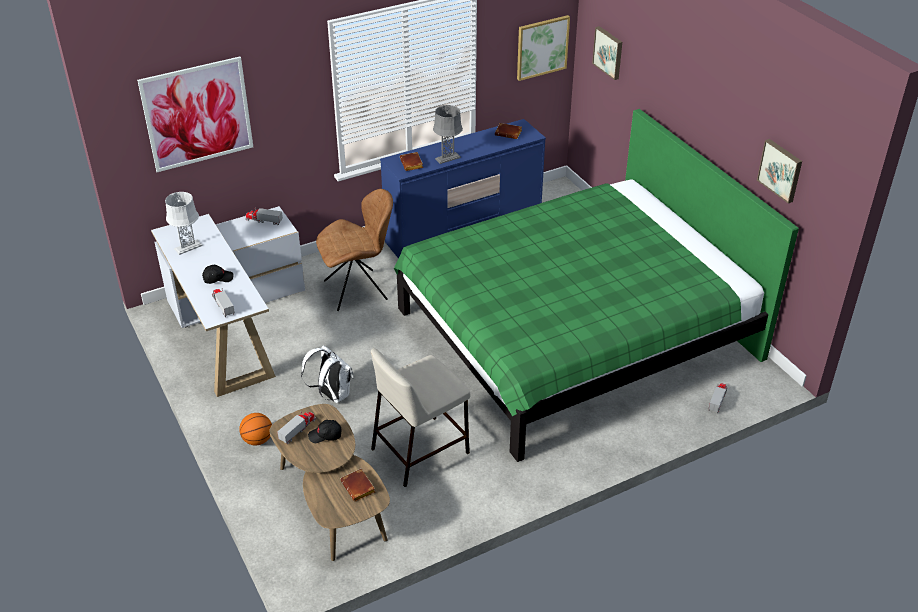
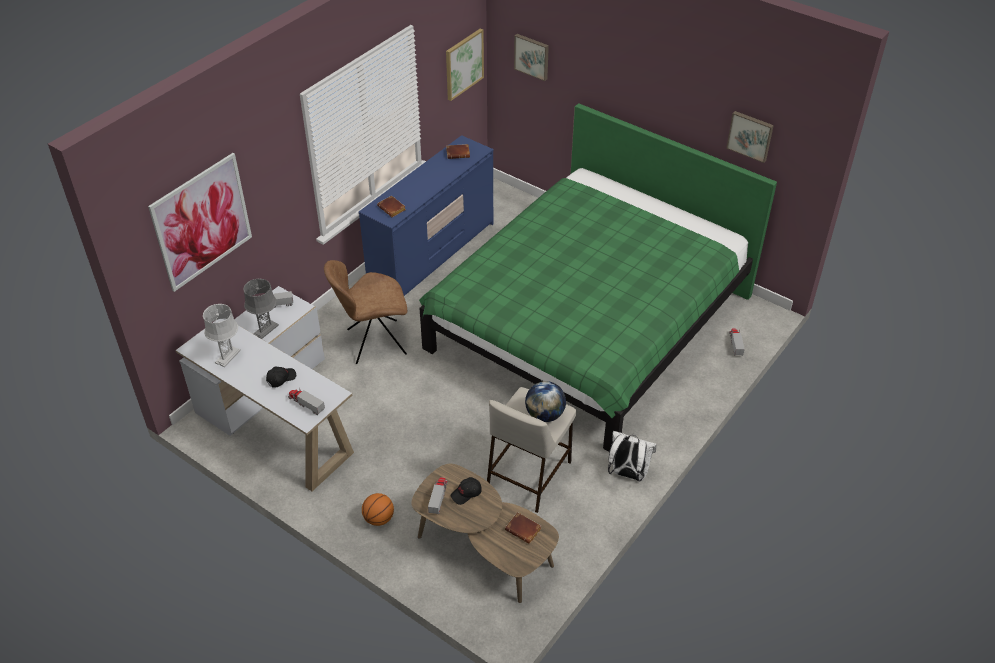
camera: 25 degrees left, 5 degrees up
white backpack [301,345,354,403] -> white backpack moved to [608,431,657,481]
brown chair [316,189,393,311] -> brown chair turned 150 degrees counterclockwise [324,260,407,364]
grey table lamp [433,105,463,164] -> grey table lamp moved to [243,279,279,339]
none -> globe [525,381,566,422]

